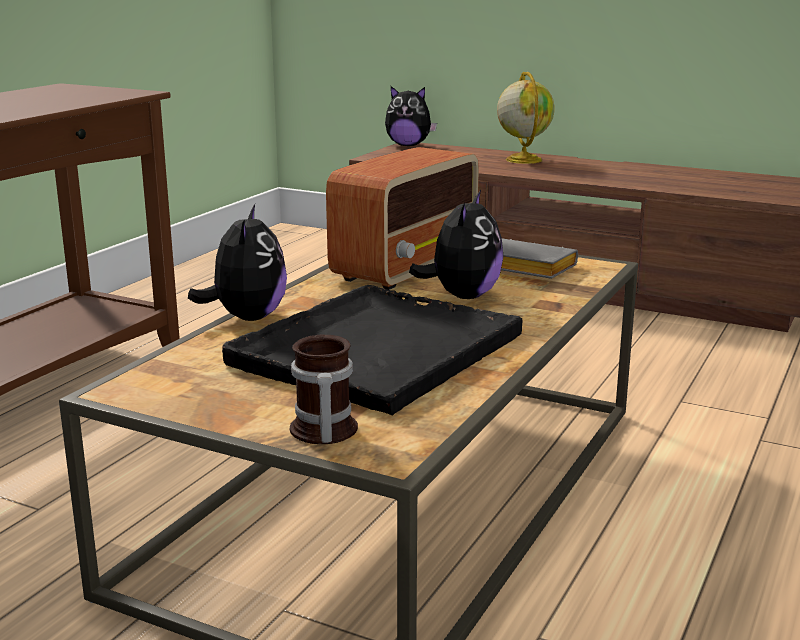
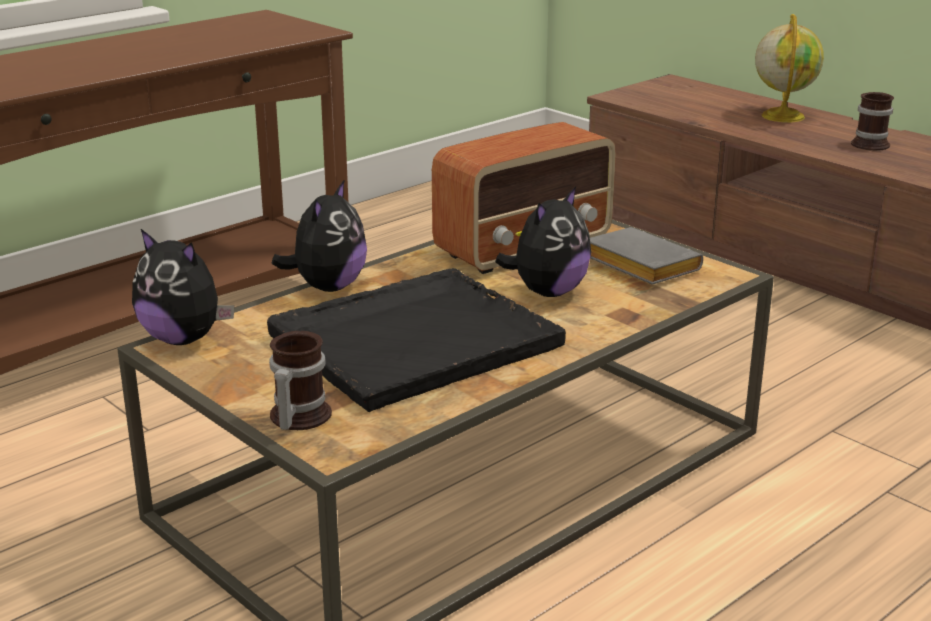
camera: 20 degrees right, 5 degrees up
plush toy [385,86,437,146] -> plush toy moved to [132,229,234,345]
none -> mug [851,92,894,151]

